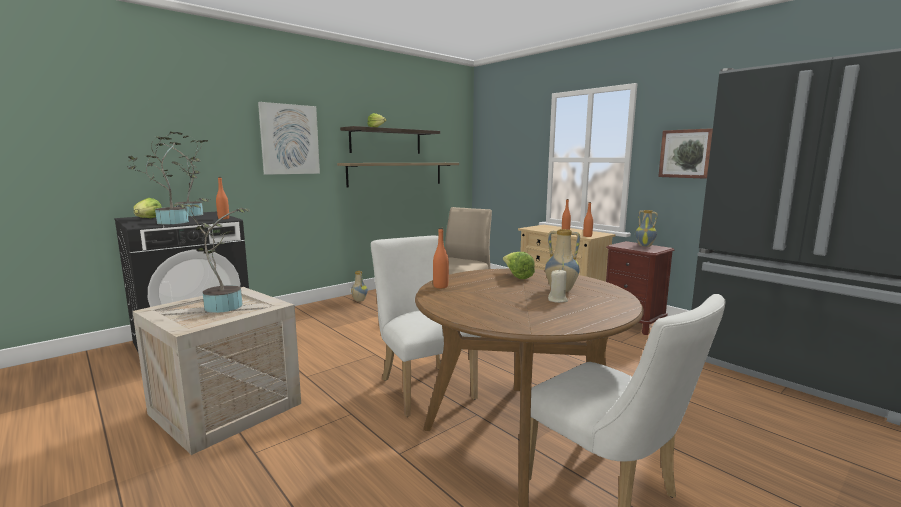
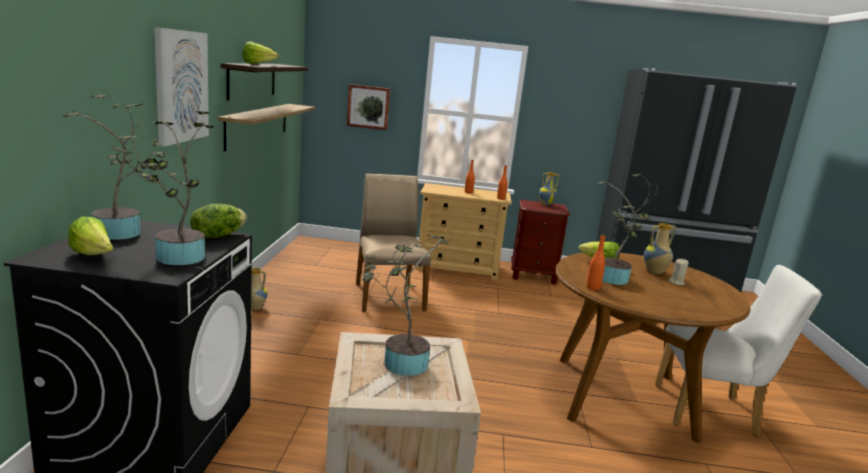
camera: 45 degrees left, 5 degrees up
orange bottle [216,177,229,219] -> lettuce [190,204,247,238]
white chair [371,236,481,417] -> none
picture [658,128,713,179] -> picture moved to [347,84,390,130]
none -> potted plant [597,174,666,285]

